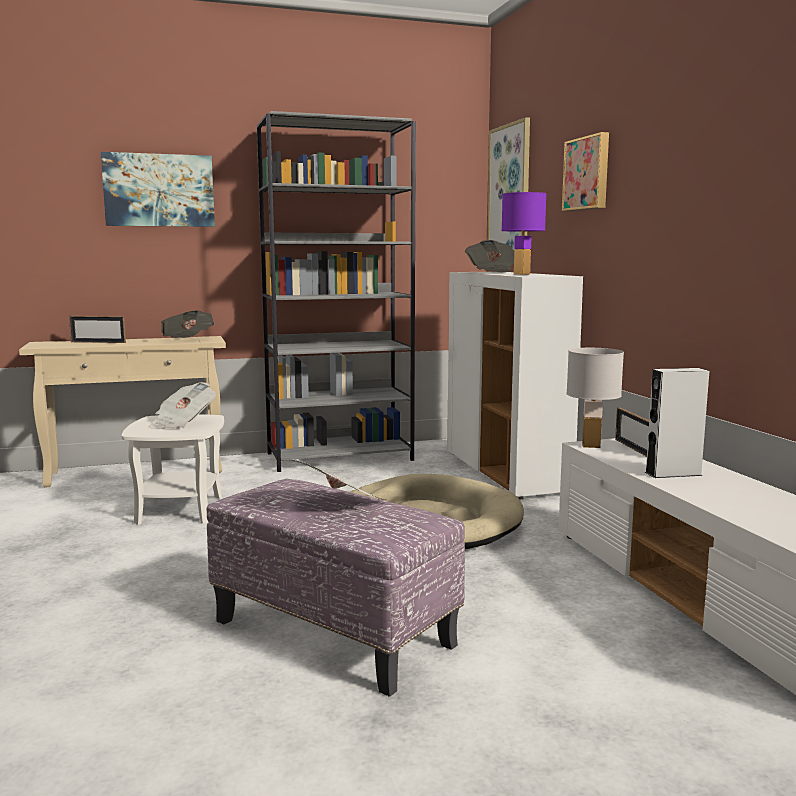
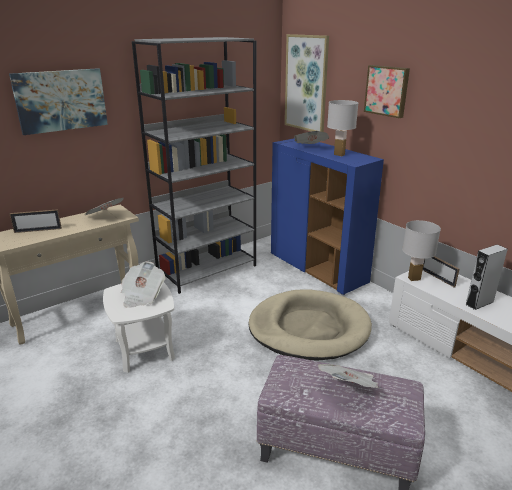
camera: 20 degrees left, 15 degrees up
white cabinet [447,272,583,500] -> blue cabinet [271,139,384,295]
purple table lamp [501,192,547,275] -> white table lamp [327,100,358,156]

